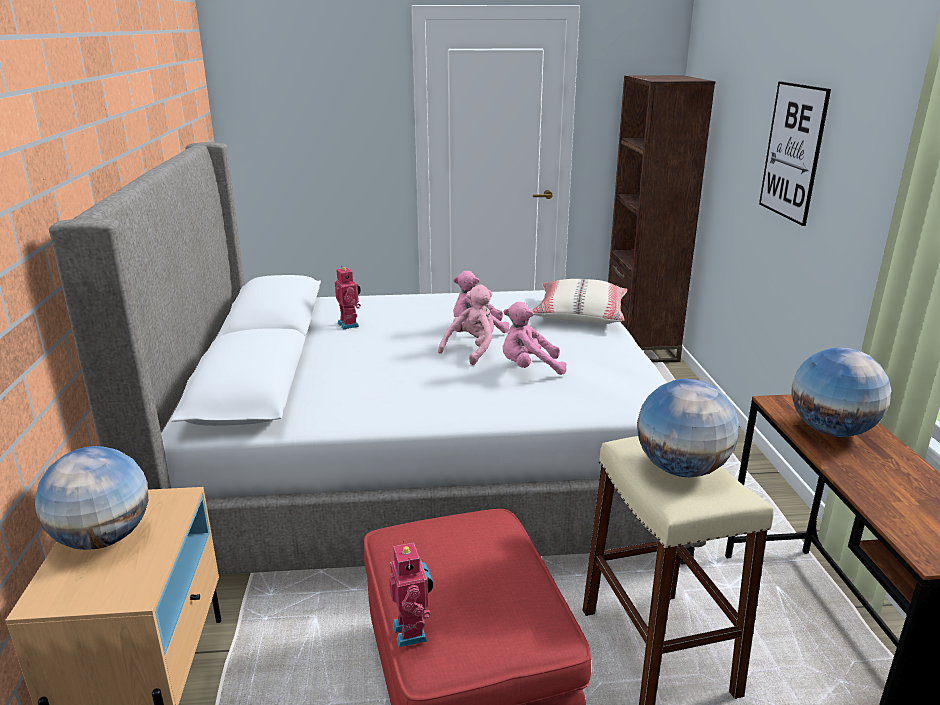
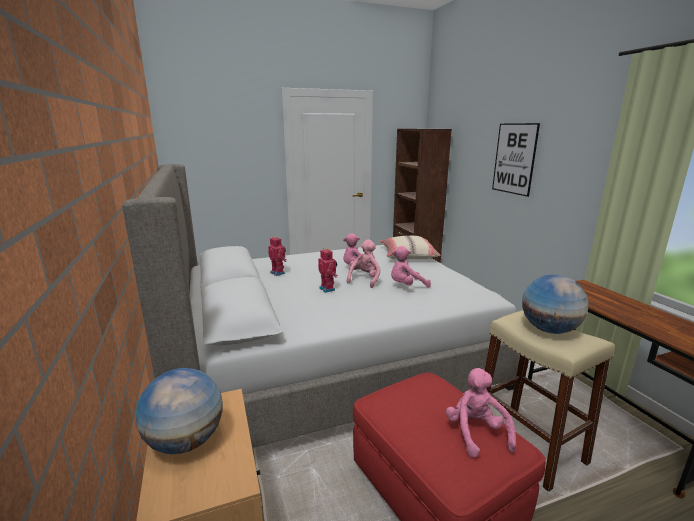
camera: 15 degrees left, 5 degrees down
toy robot [389,540,433,647] -> toy robot moved to [318,248,338,293]
globe [791,348,891,437] -> none
none -> pink plush toy [446,368,516,458]

